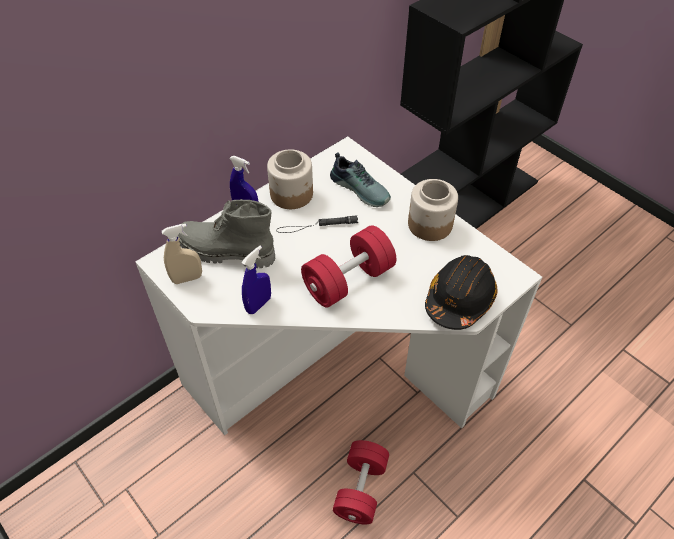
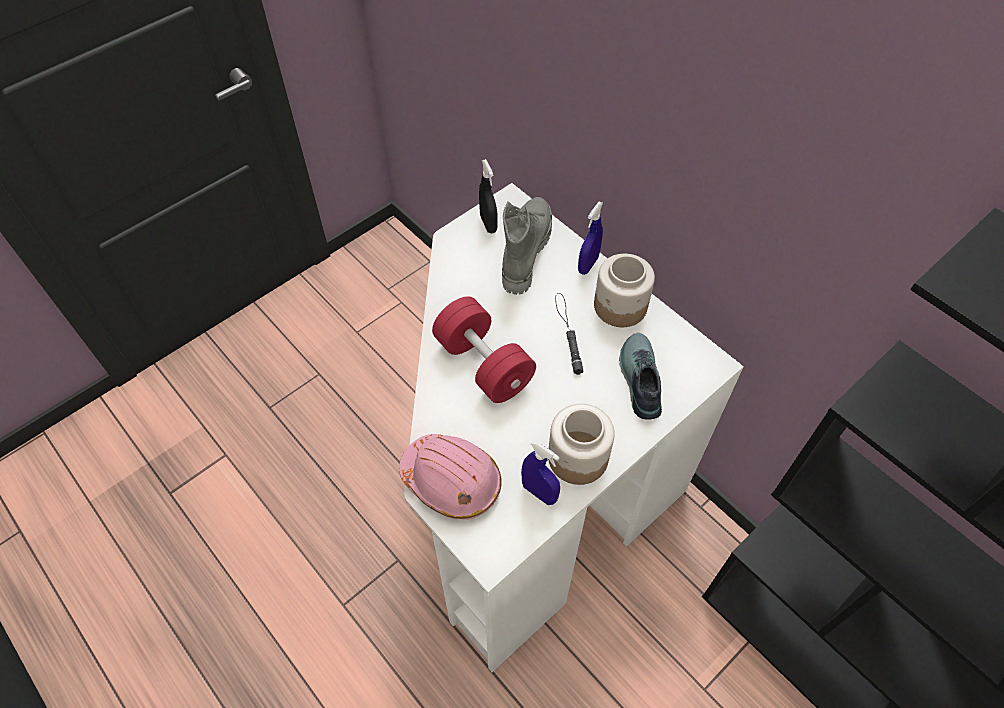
camera: 90 degrees right, 5 degrees up
beige spray bottle [162,224,202,284] -> black spray bottle [479,159,498,233]
blue spray bottle [241,246,271,314] -> blue spray bottle moved to [521,440,560,505]
shoe [330,152,391,207] -> shoe turned 135 degrees clockwise [619,333,662,420]
red dumbbell [333,440,389,524] -> none
black hard hat [425,255,498,330] -> pink hard hat [399,434,502,519]

